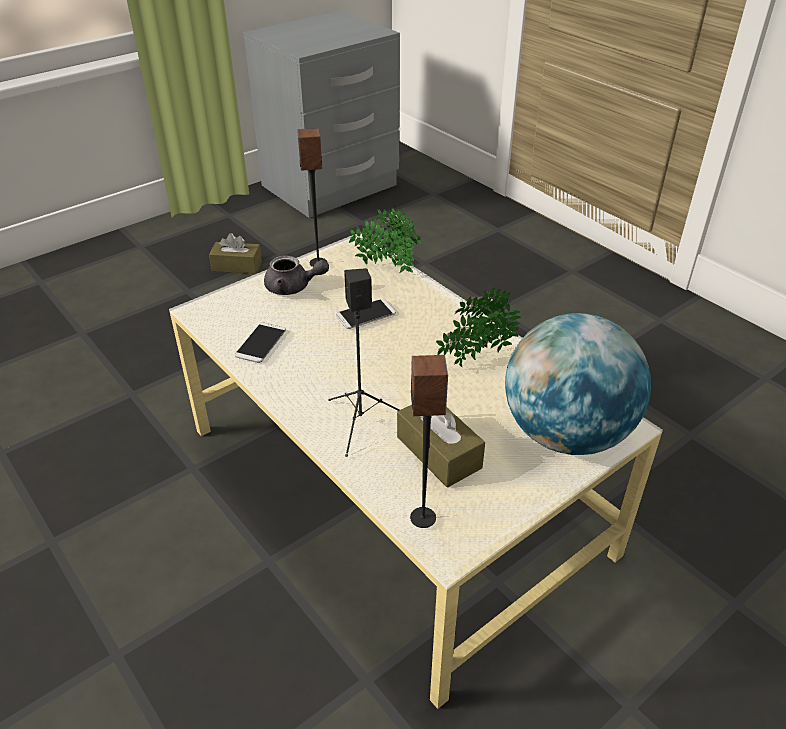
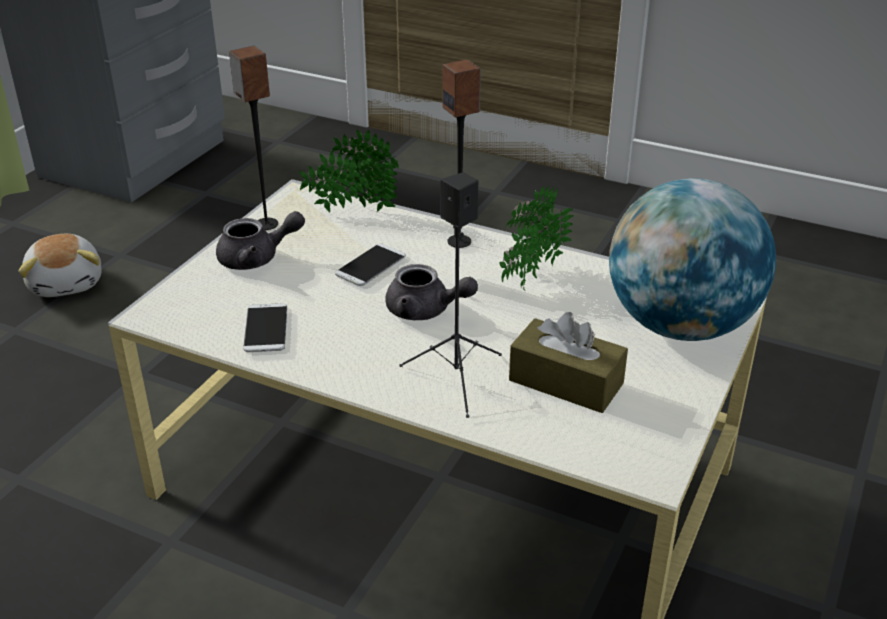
camera: 25 degrees left, 5 degrees down
brown tissue box [209,233,262,274] -> plush toy [19,234,102,297]
speaker [410,355,448,528] -> speaker moved to [443,60,481,248]
none -> grey teapot [385,264,478,320]

